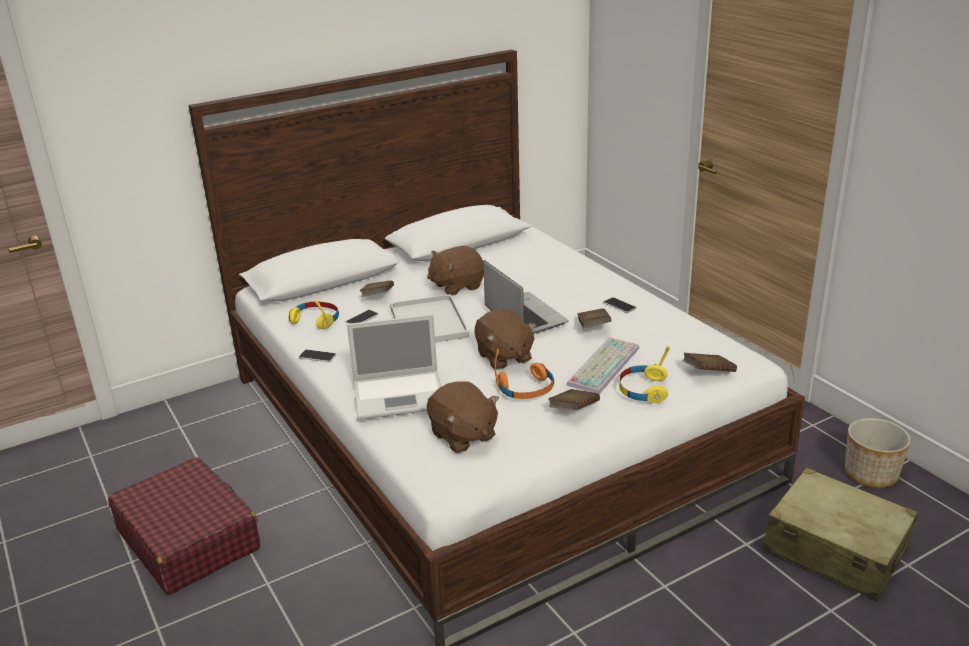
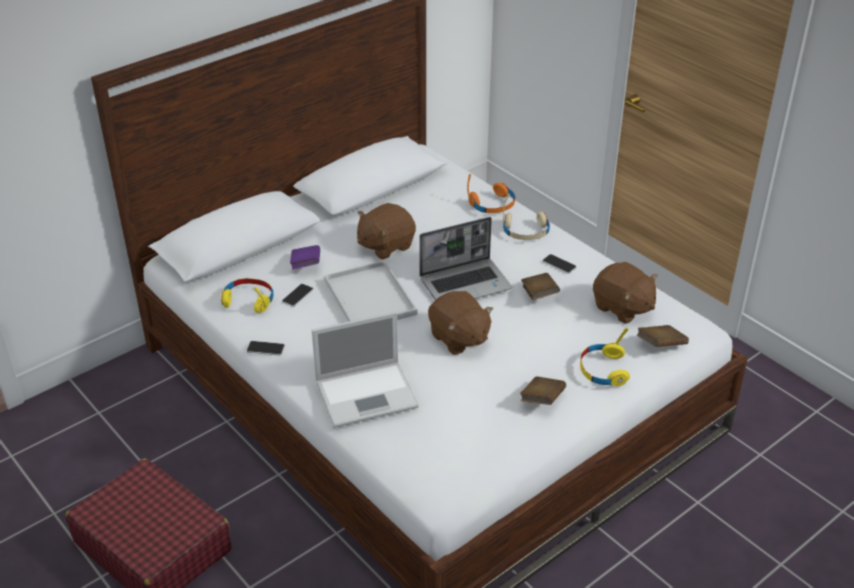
camera: 10 degrees left, 10 degrees up
brown book [360,280,394,297] -> purple book [290,245,320,270]
brown plush toy [427,382,499,453] -> brown plush toy moved to [593,262,658,324]
laptop [483,260,568,334] -> laptop turned 105 degrees clockwise [419,217,512,300]
orange headphones [494,349,554,399] -> orange headphones moved to [467,174,515,213]
keyboard [566,337,639,394] -> none
beige suitcase [763,467,918,601] -> none
planter [845,418,911,488] -> none
none -> beige headphones [503,194,550,240]

